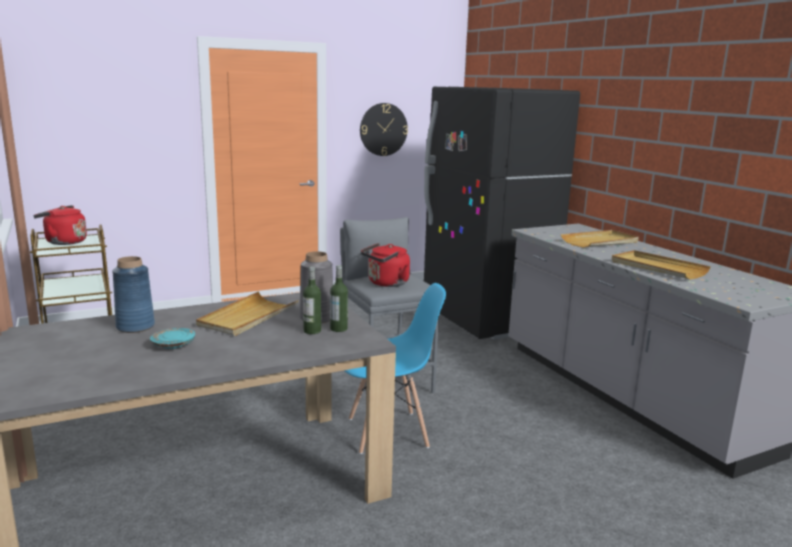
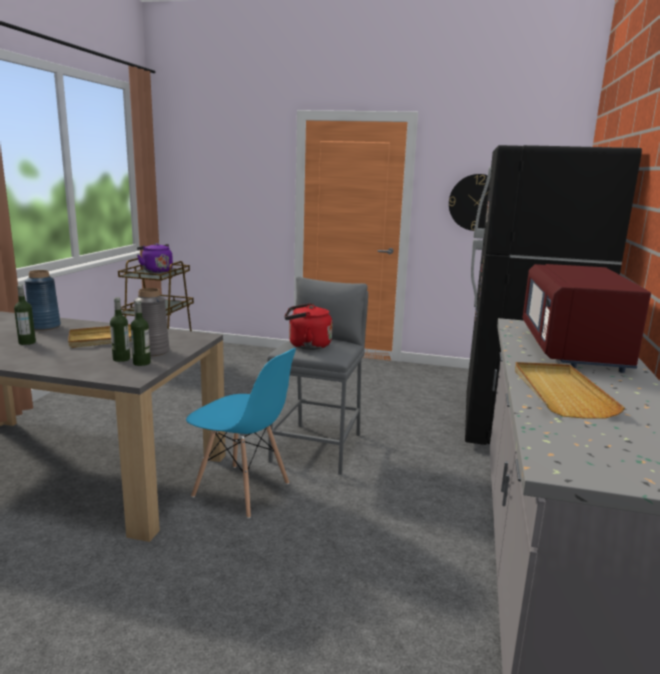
camera: 40 degrees right, 0 degrees up
red kettle [33,205,87,245] -> purple kettle [137,243,173,273]
turquoise plate [150,328,195,349] -> bottle [14,285,36,345]
beige tray [561,230,639,248] -> red microwave [522,264,651,373]

